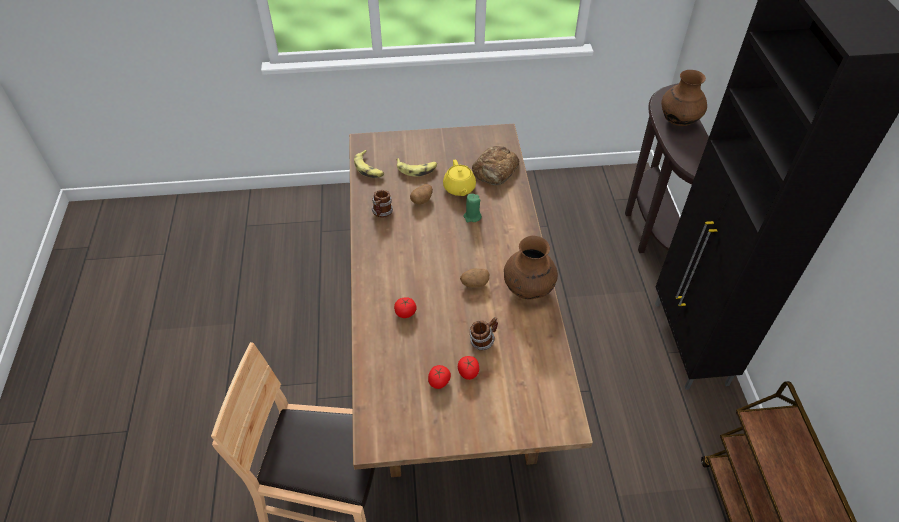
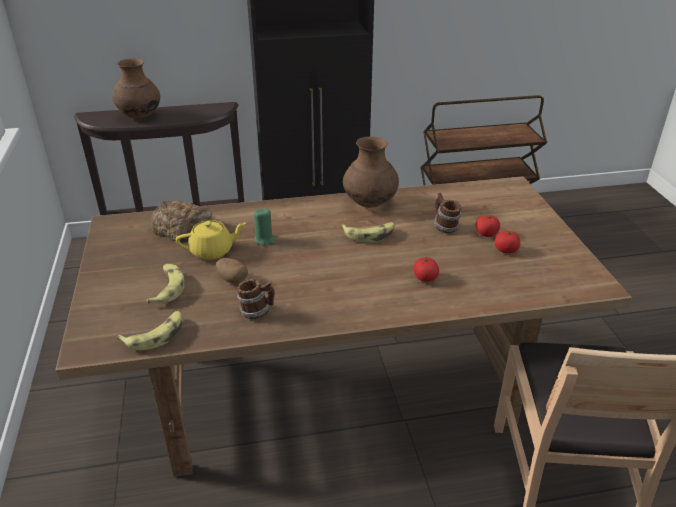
camera: 95 degrees left, 15 degrees down
potato [460,269,490,288] -> banana [341,222,395,242]

